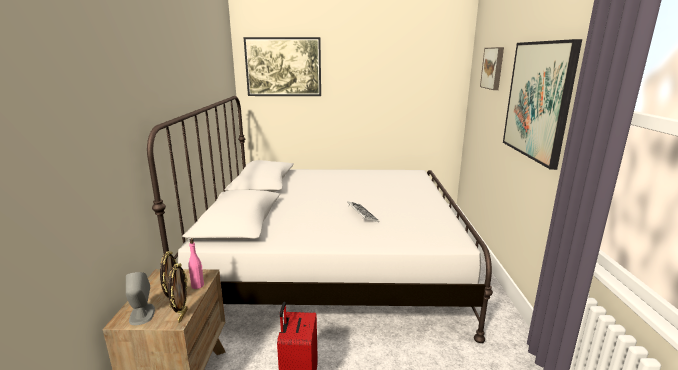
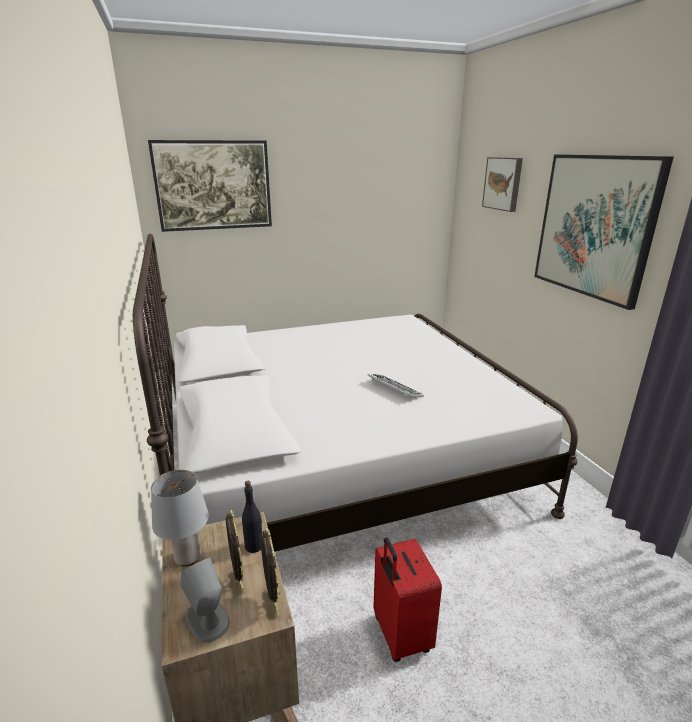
camera: 20 degrees left, 5 degrees up
pink bottle [188,238,204,289] -> black bottle [242,481,262,553]
none -> grey table lamp [151,470,209,567]

